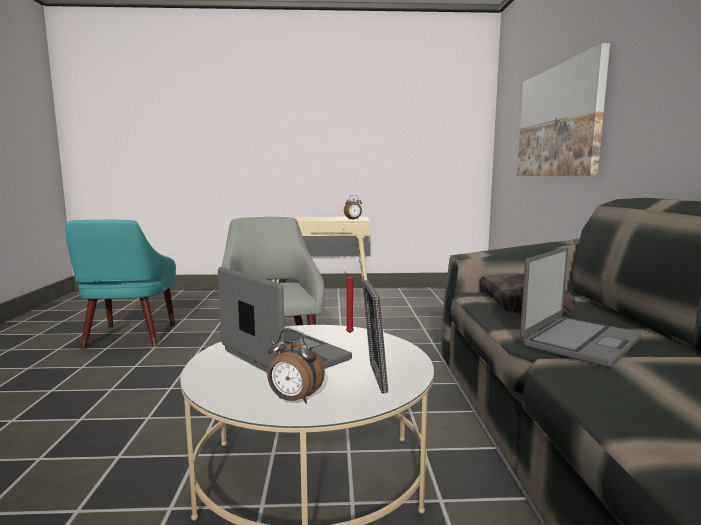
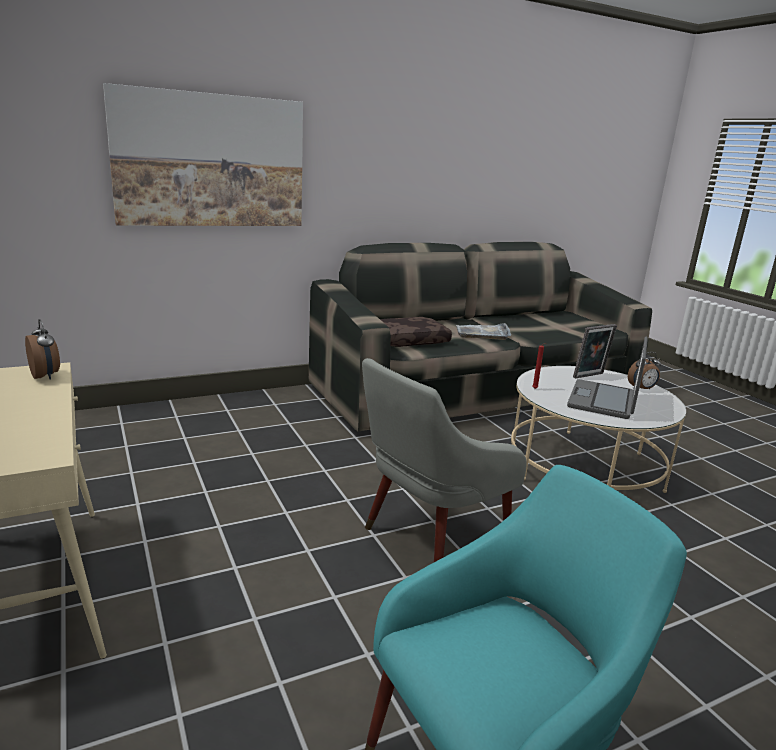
camera: 115 degrees left, 10 degrees up
alarm clock [267,329,325,404] -> alarm clock turned 75 degrees clockwise [628,352,661,389]
laptop [520,247,642,367] -> grey tray [456,323,511,340]

